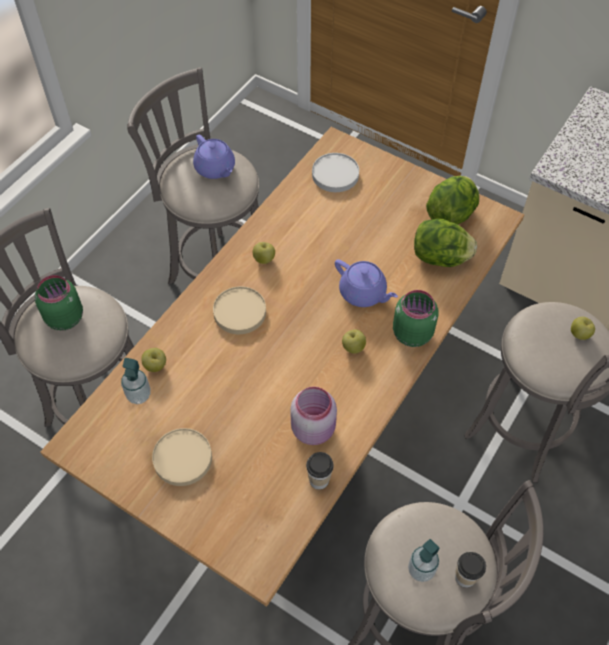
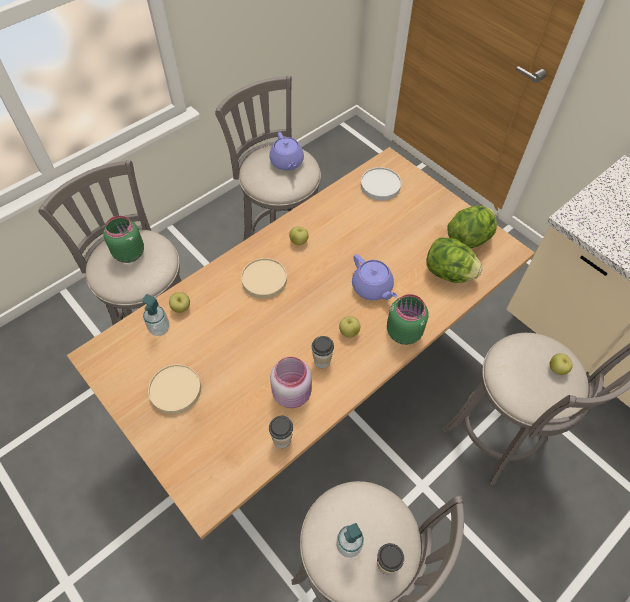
camera: 15 degrees right, 0 degrees up
none -> cup [312,336,334,368]

